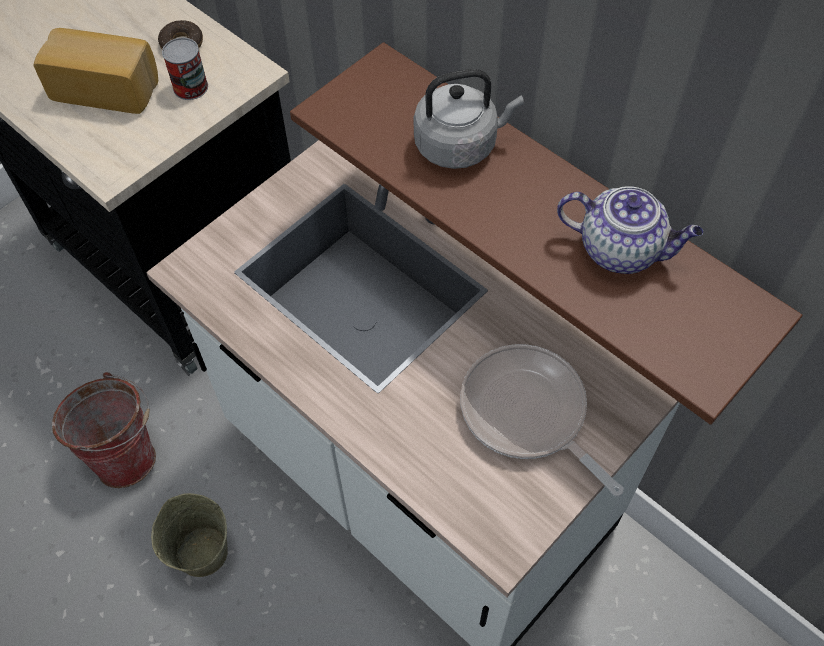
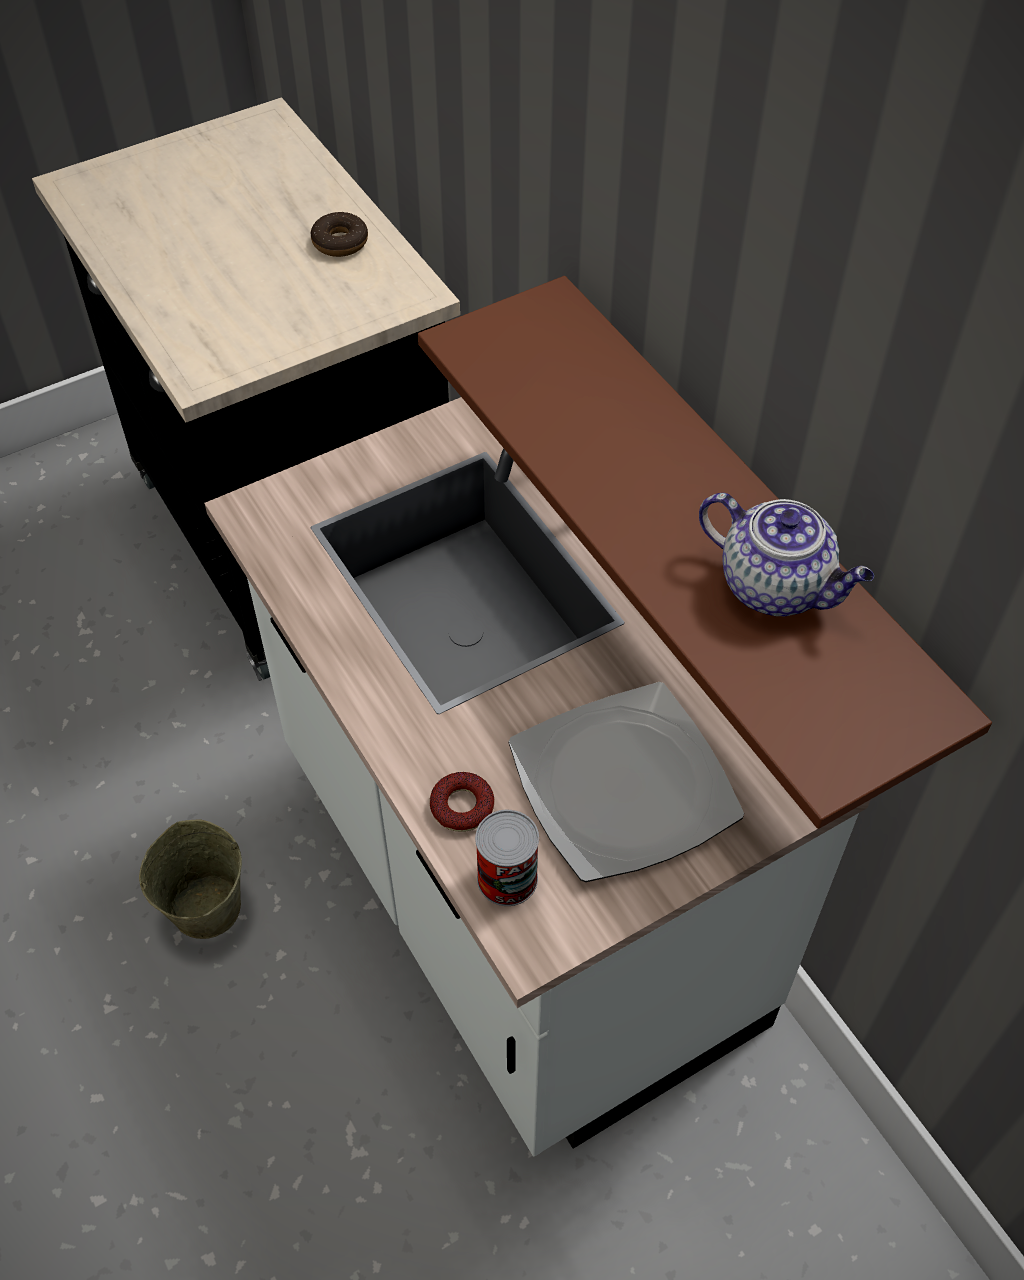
camera: 15 degrees right, 5 degrees down
bread [34,28,159,114] -> none
bucket [52,372,156,488] -> none
can [162,38,208,100] -> can moved to [475,810,539,906]
grey kettle [414,69,524,169] -> none
frying pan [460,344,624,496] -> plate [508,682,744,882]
none -> donut [430,772,494,832]

